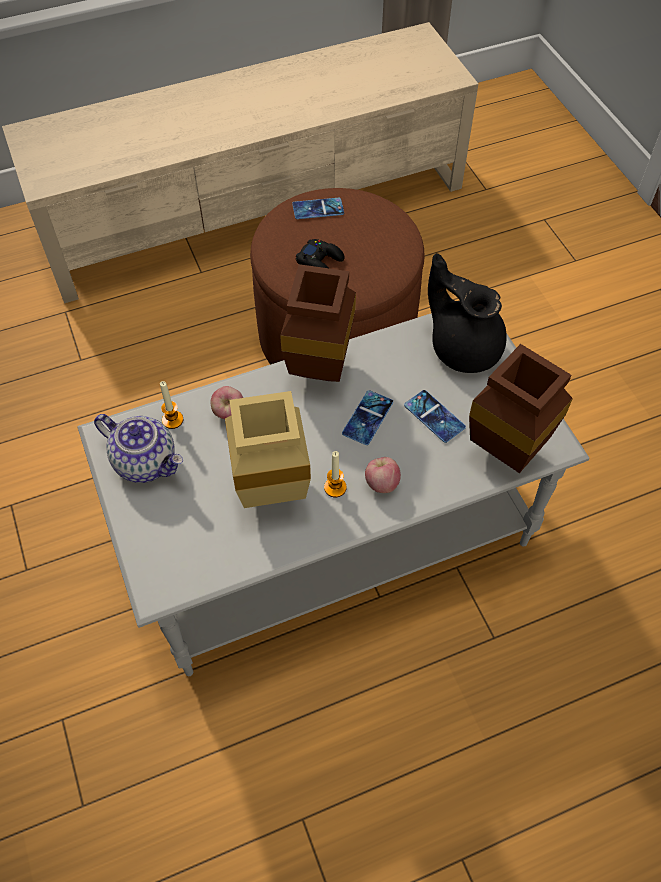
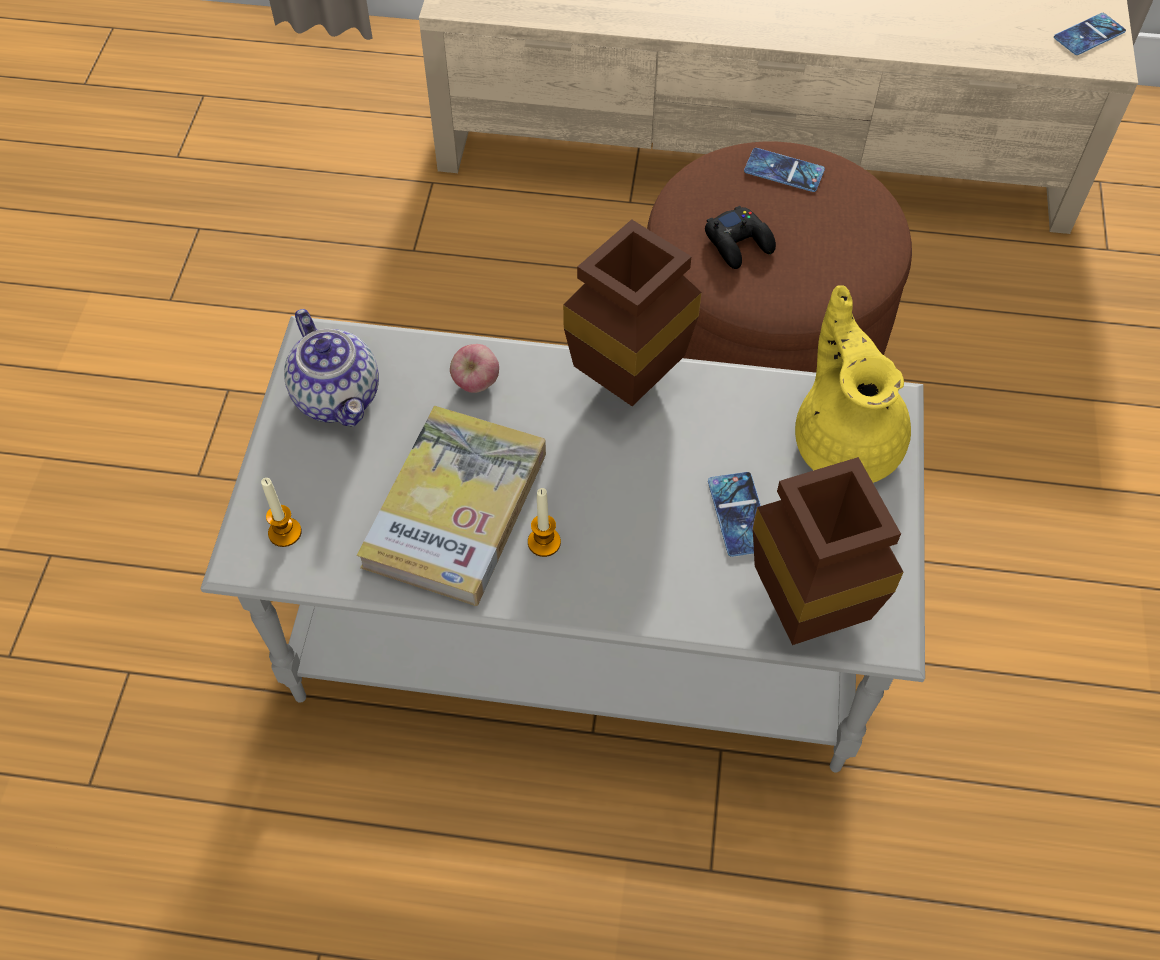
camera: 30 degrees right, 0 degrees up
candle [160,381,183,429] -> candle moved to [261,478,302,547]
beige vase [225,391,311,508] -> book [357,405,546,606]
phone [342,390,393,445] -> phone moved to [1054,13,1126,55]
apple [365,457,401,493] -> none
black teapot [428,253,507,373] -> yellow teapot [795,285,911,483]

